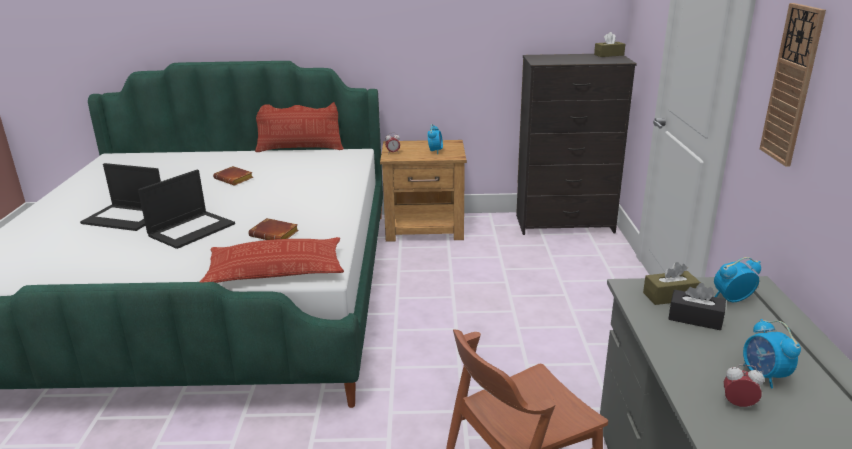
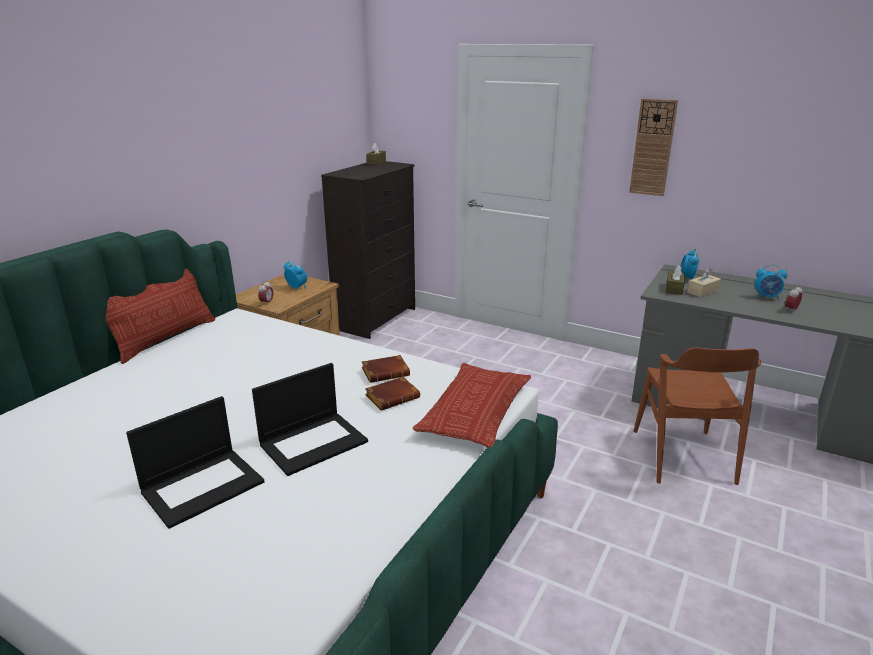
camera: 60 degrees left, 0 degrees up
laptop [138,170,235,249] -> laptop turned 75 degrees clockwise [252,363,368,476]
brown book [213,166,253,186] -> brown book moved to [362,355,410,383]
black tissue box [668,283,726,330] -> beige tissue box [687,268,721,297]

